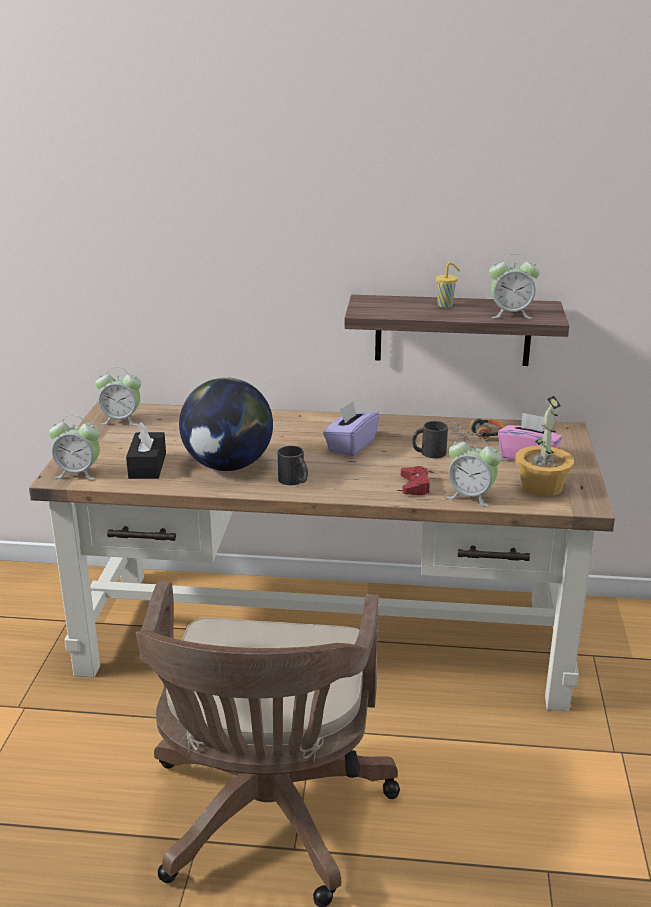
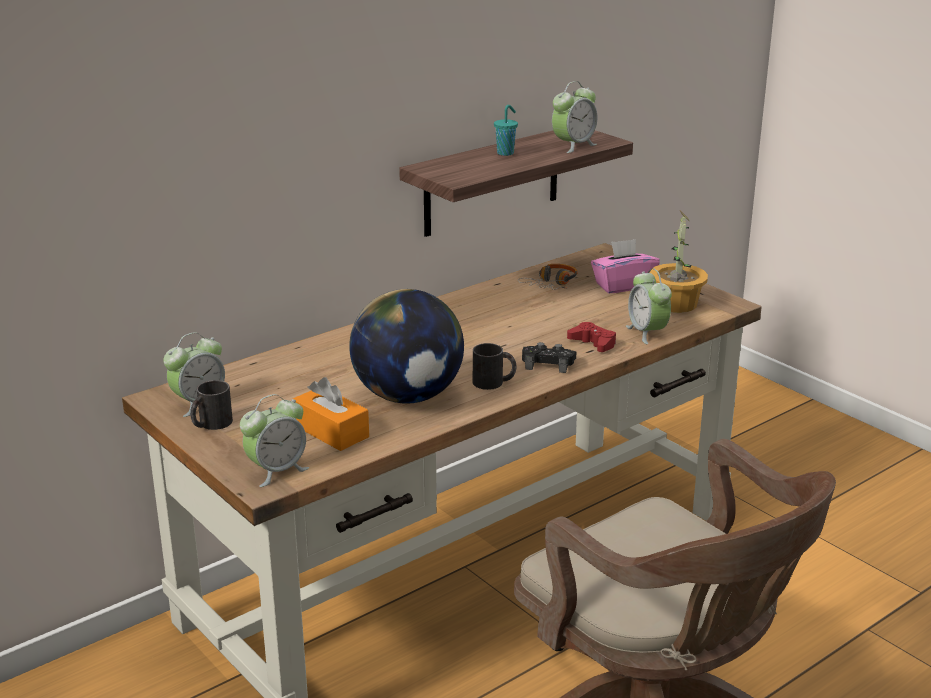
camera: 45 degrees left, 0 degrees up
black tissue box [126,422,166,479] -> orange tissue box [293,377,369,451]
purple tissue box [323,401,379,457] -> none
black mug [412,421,448,458] -> black mug moved to [190,380,233,430]
yellow cup [436,262,460,308] -> turquoise cup [494,105,518,156]
alarm clock [446,436,501,507] -> alarm clock turned 90 degrees clockwise [626,268,672,344]
none -> black game controller [522,342,576,373]

